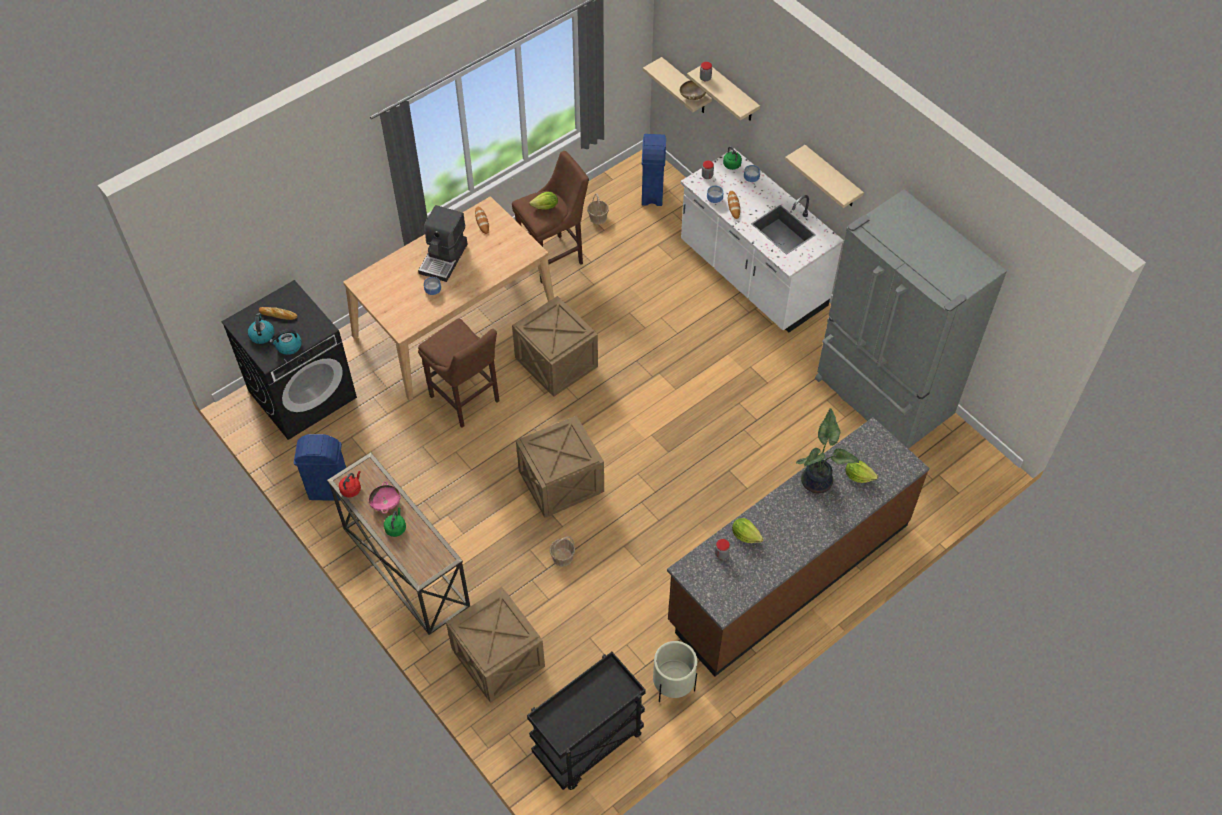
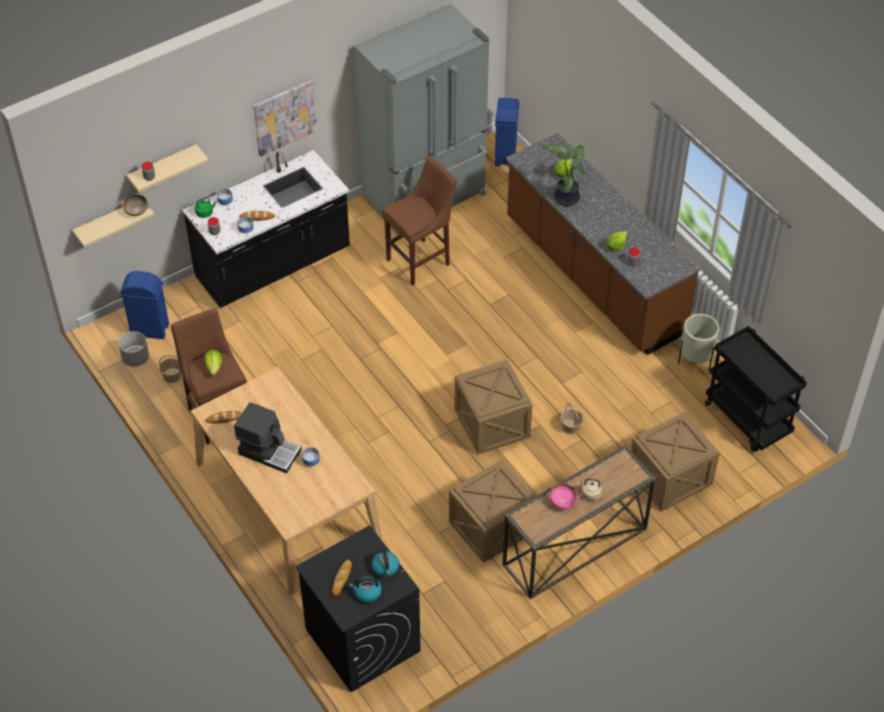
camera: 85 degrees left, 5 degrees down
blue trash can [294,434,346,501] -> blue trash can moved to [495,98,520,166]
red kettle [339,471,361,498] -> none
green kettle [384,507,406,537] -> beige kettle [577,478,602,501]
brown stool [418,318,499,428] -> brown stool moved to [382,157,457,286]
crate [512,296,598,396] -> crate moved to [449,460,535,563]
white counter [680,148,844,333] -> black counter [182,150,350,308]
beige shelf [785,145,864,208] -> picture [253,80,317,157]
none -> grey planter [118,331,149,367]

